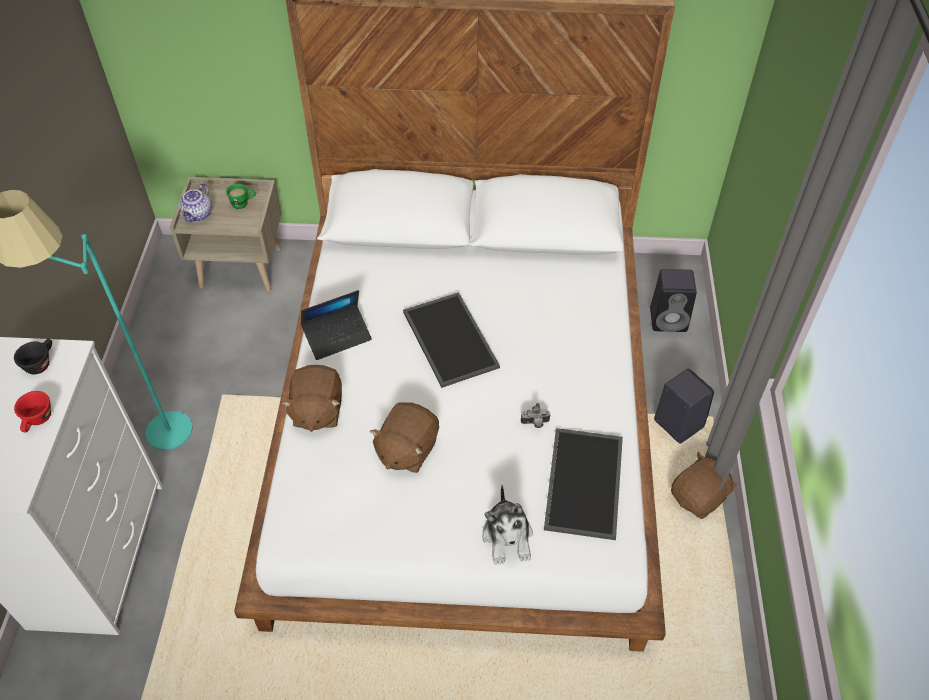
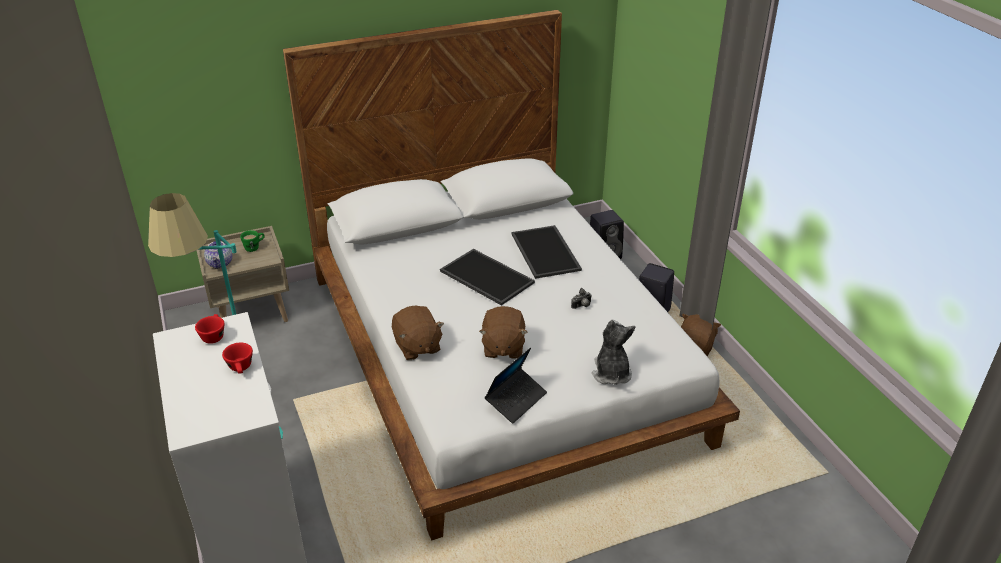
camera: 25 degrees left, 15 degrees down
black cup [14,339,52,374] -> red cup [195,314,224,344]
laptop [301,290,372,360] -> laptop moved to [485,347,547,424]
plush toy [482,485,533,565] -> plush toy turned 150 degrees counterclockwise [592,320,636,385]
tray [544,428,623,540] -> tray moved to [511,225,582,279]

